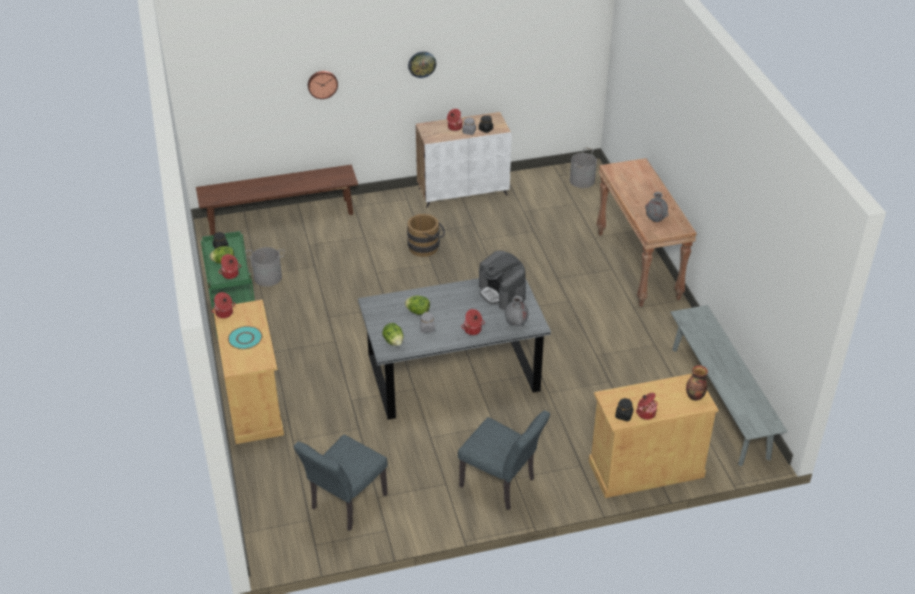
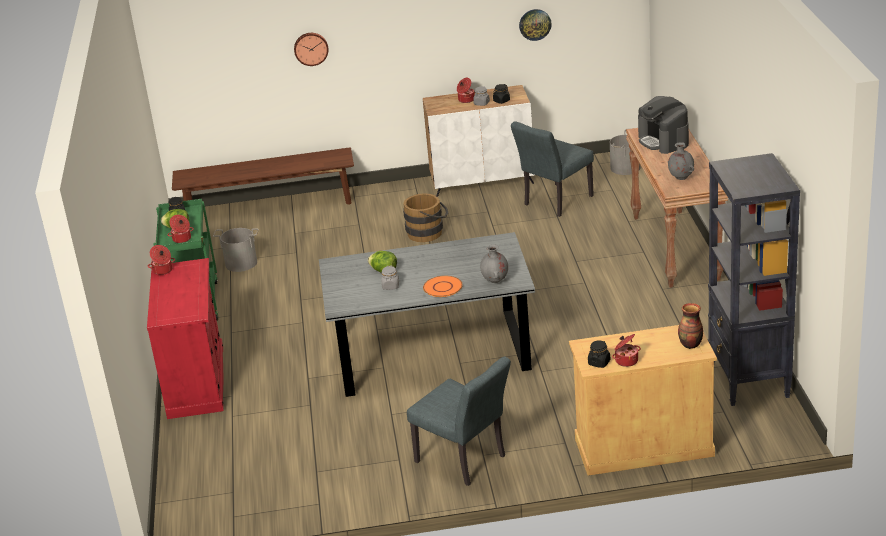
camera: 10 degrees right, 10 degrees down
beige cabinet [213,300,284,444] -> red cabinet [147,258,224,419]
turquoise plate [228,326,262,349] -> none
grey chair [294,434,388,531] -> grey chair moved to [511,121,594,217]
lettuce [382,323,404,346] -> none
wall clock [408,52,436,78] -> wall clock moved to [519,9,552,41]
cooking pot [461,309,485,335] -> orange plate [423,276,463,297]
coffee machine [479,251,526,310] -> coffee machine moved to [638,96,689,154]
grey bench [670,305,788,467] -> black bookcase [708,153,800,406]

